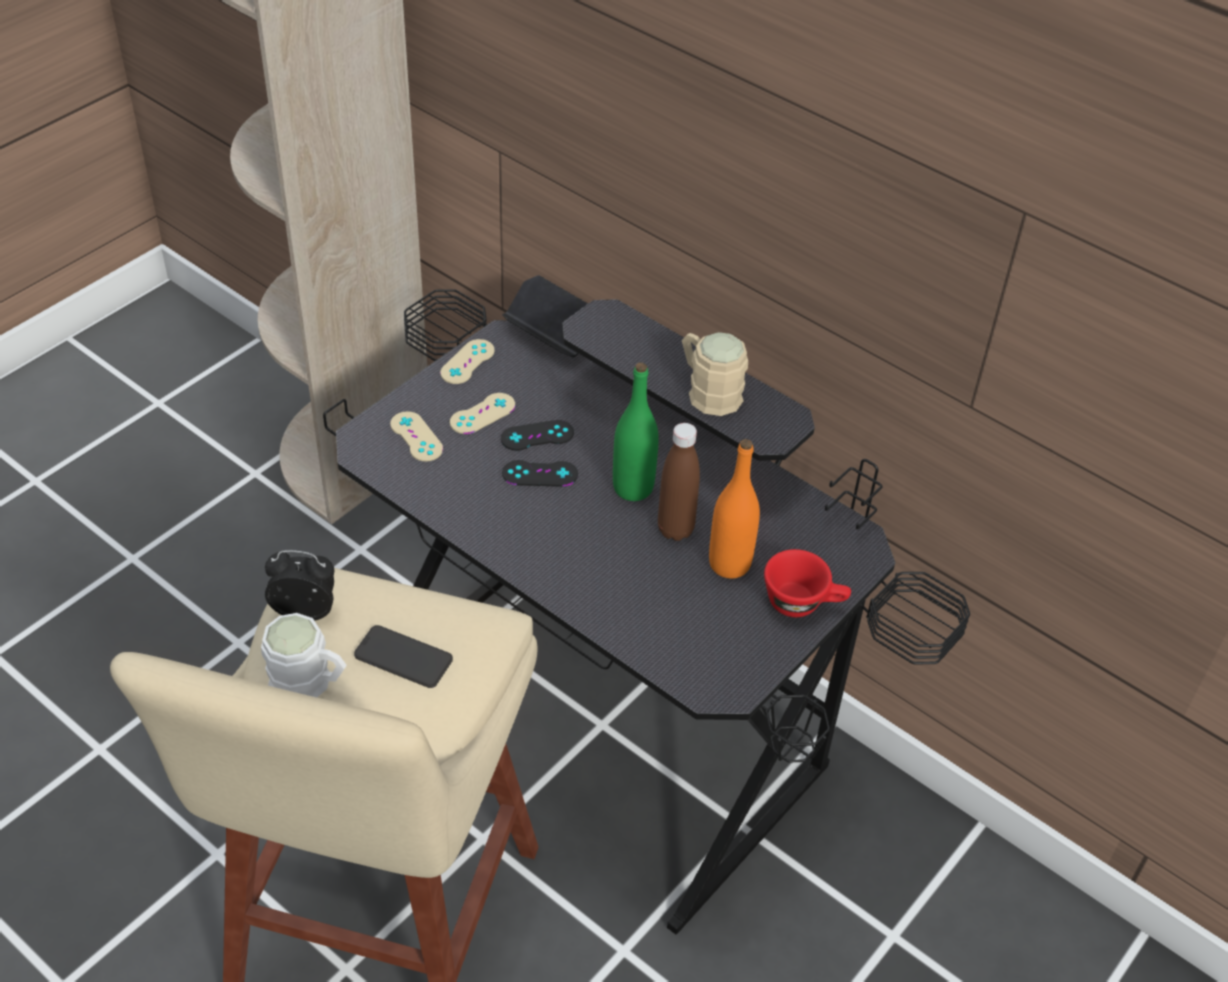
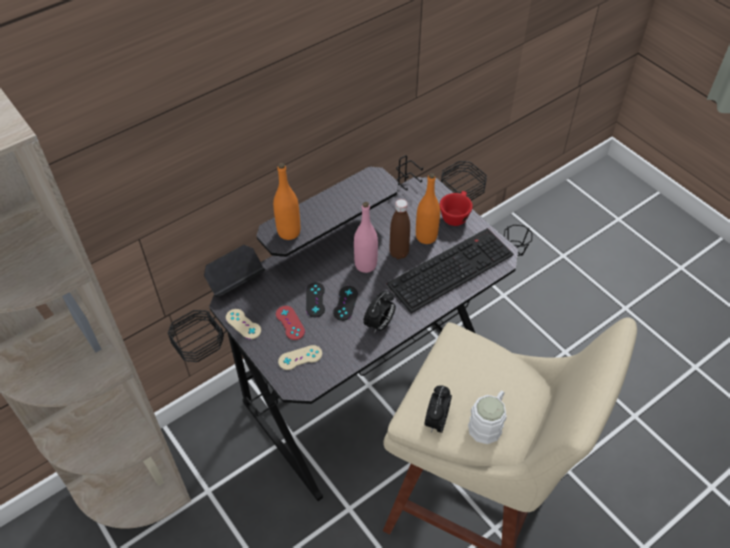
camera: 75 degrees left, 5 degrees up
phone [354,625,453,688] -> none
beige game controller [450,393,515,434] -> red game controller [276,306,305,340]
green bottle [613,362,659,501] -> pink bottle [354,202,378,273]
beige mug [682,332,748,416] -> none
none -> orange bottle [273,163,300,240]
none -> alarm clock [363,291,395,333]
none -> keyboard [386,228,513,313]

